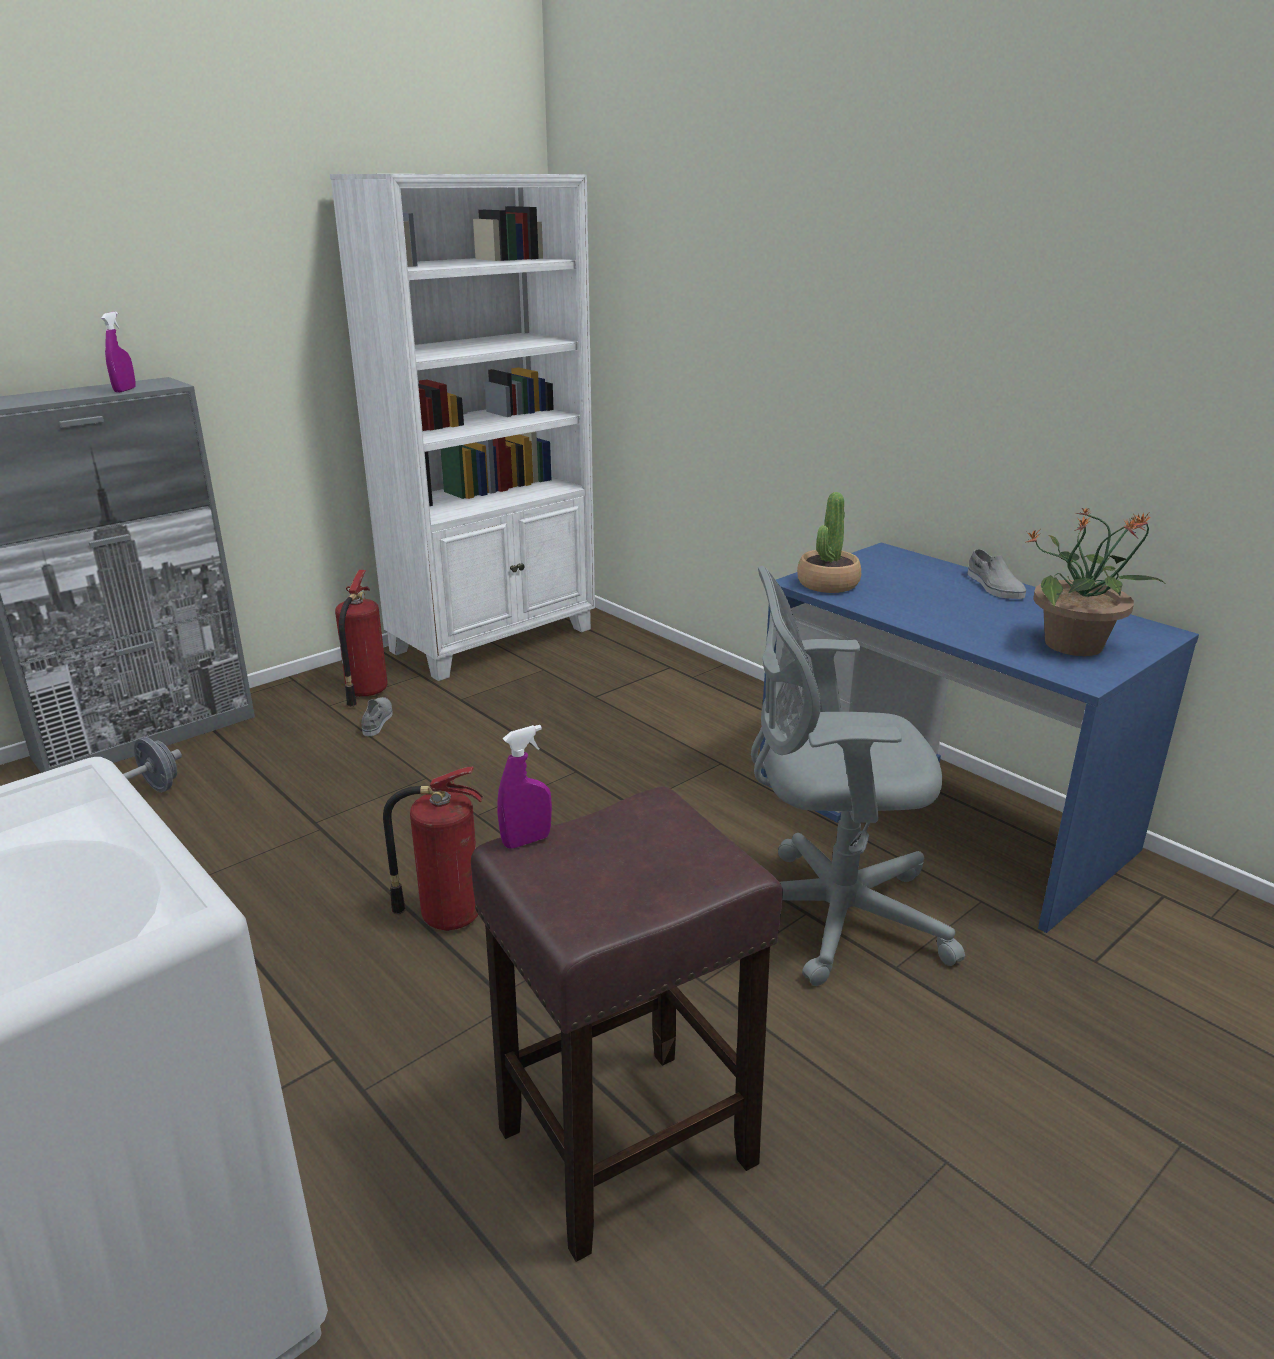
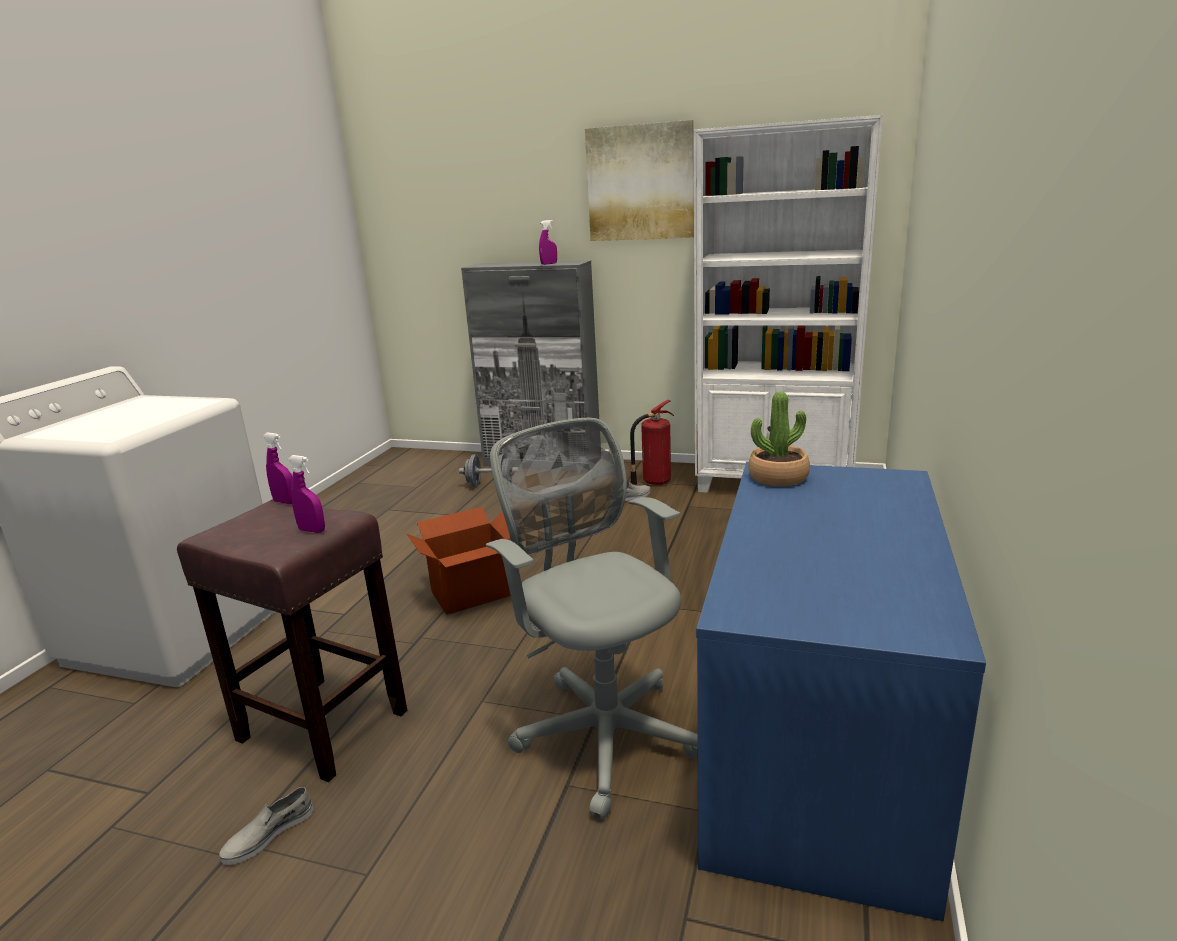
camera: 60 degrees right, 5 degrees down
fire extinguisher [383,767,483,931] -> cardboard box [407,507,511,615]
grey shoe [968,549,1026,599] -> grey shoe moved to [219,787,314,865]
potted plant [1026,508,1164,656] -> none
none -> purple spray bottle [288,455,325,533]
none -> picture [585,120,694,241]

